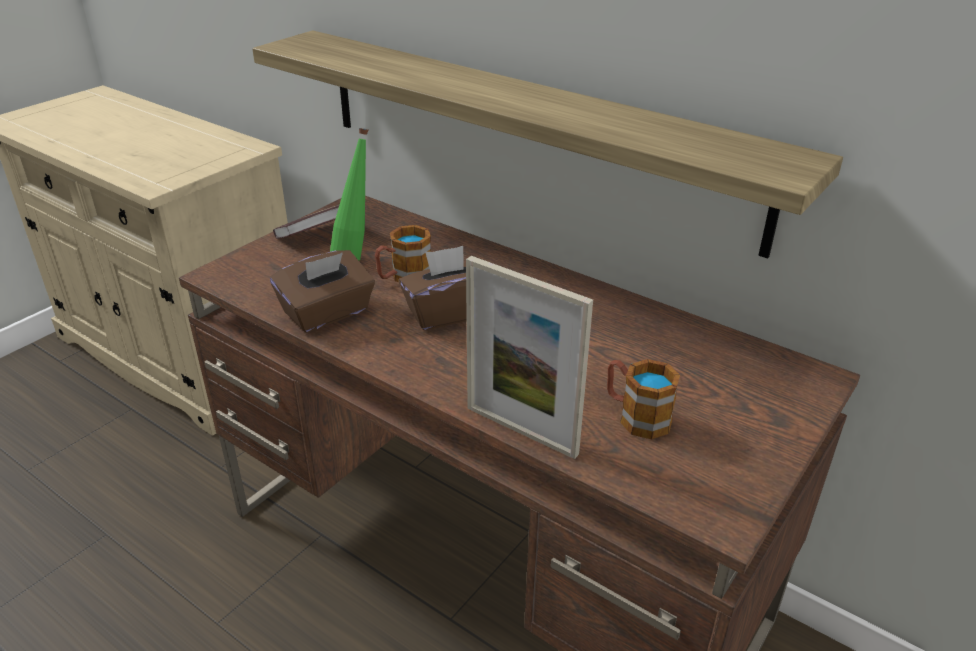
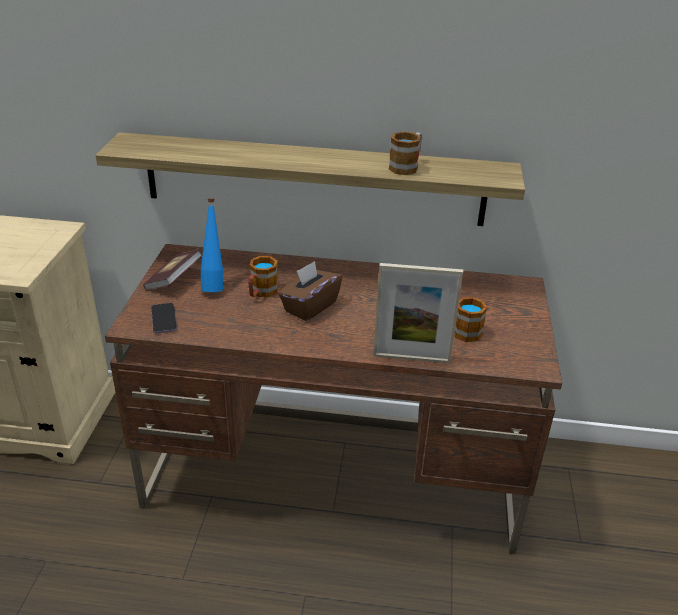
camera: 30 degrees left, 0 degrees up
brown tissue box [270,250,375,332] -> none
green bottle [330,128,368,260] -> blue bottle [201,198,223,292]
none -> phone [151,303,177,333]
none -> mug [389,131,422,175]

